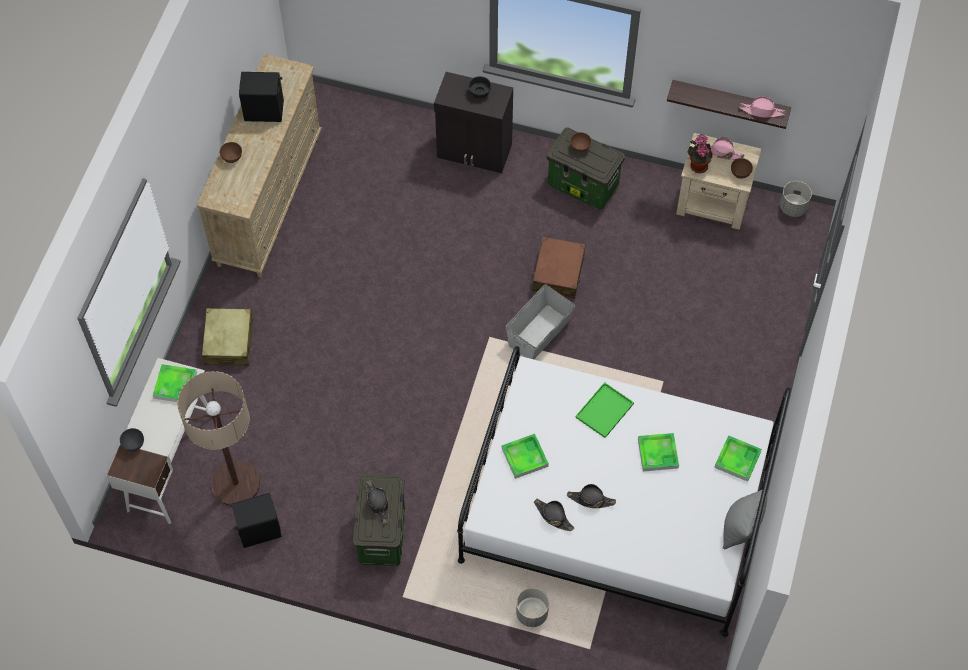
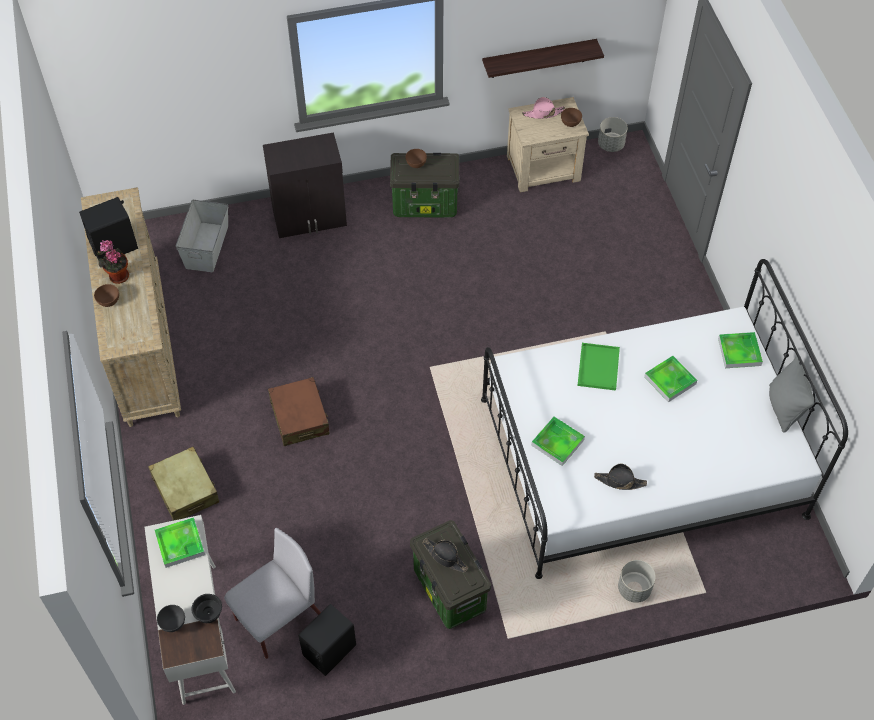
camera: 30 degrees left, 5 degrees down
floor lamp [177,371,260,506] -> grey chair [224,528,321,659]
black bowl [468,76,492,98] -> black bowl moved to [191,594,222,623]
grey storage box [506,284,575,359] -> grey storage box moved to [176,200,228,272]
brown suitcase [532,237,586,299] -> brown suitcase moved to [268,377,330,446]
black hat [567,484,616,508] -> none
potted plant [688,134,713,173] -> potted plant moved to [96,240,129,284]
pink hat [740,96,786,117] -> none

